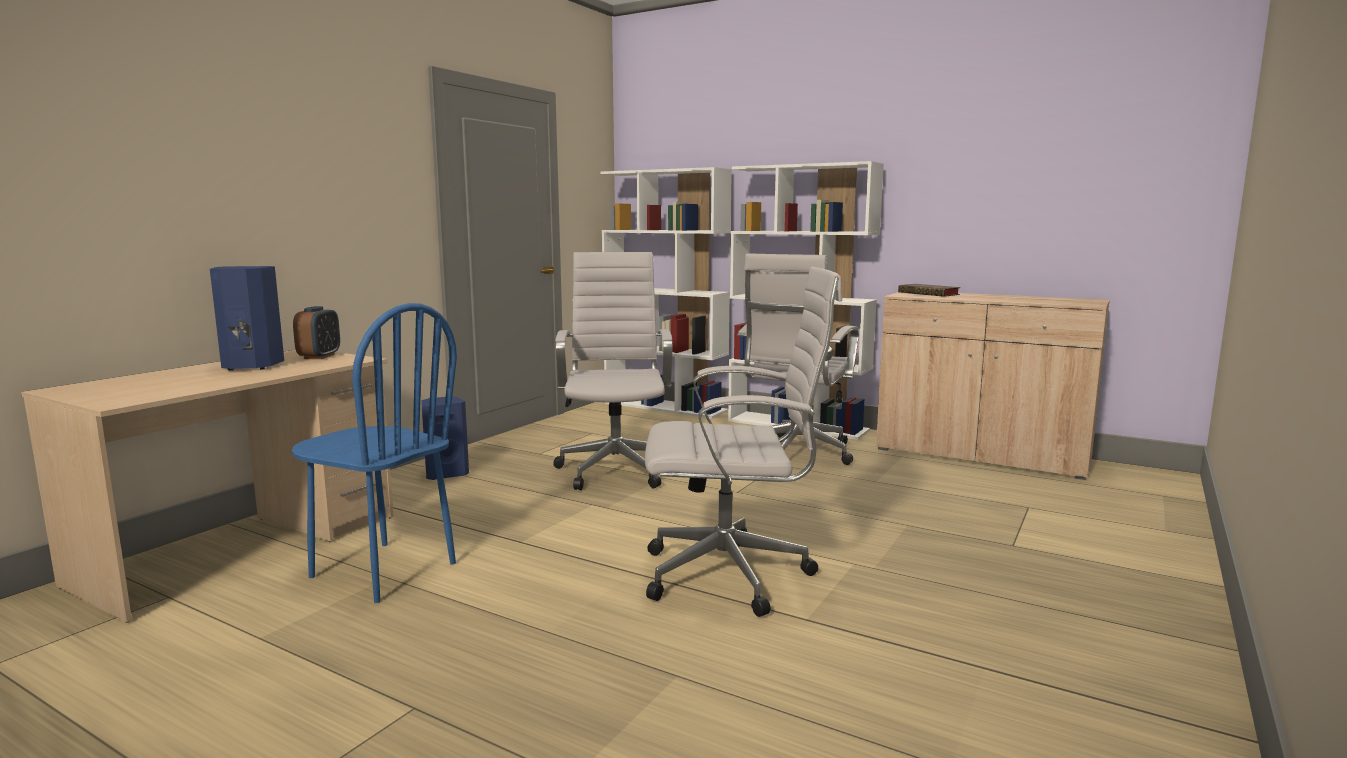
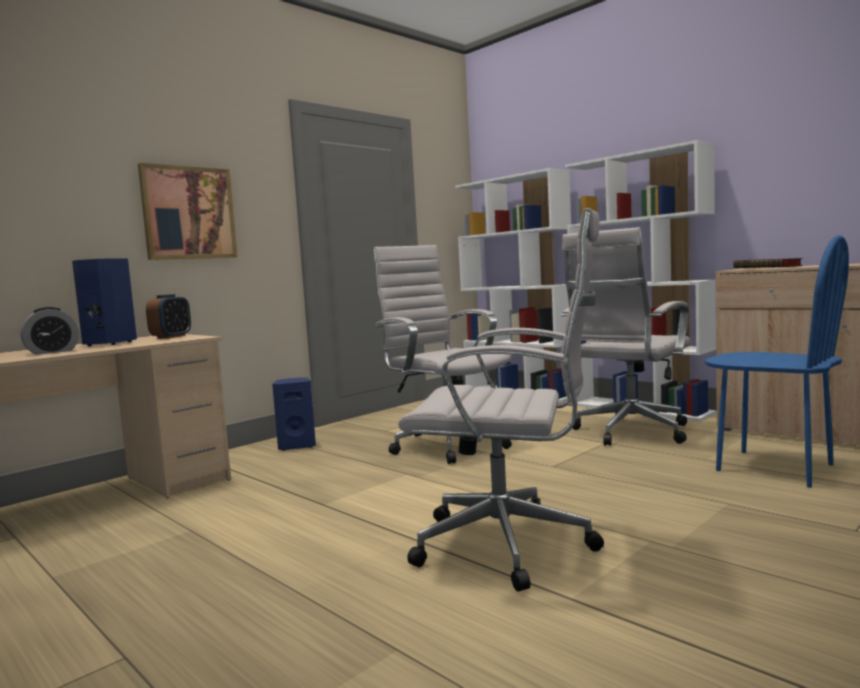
camera: 15 degrees right, 5 degrees down
blue chair [292,303,457,603] -> blue chair moved to [705,235,849,488]
white office chair [553,252,672,490] -> white office chair turned 45 degrees counterclockwise [373,245,512,464]
none -> alarm clock [20,307,79,355]
none -> picture [138,163,238,260]

